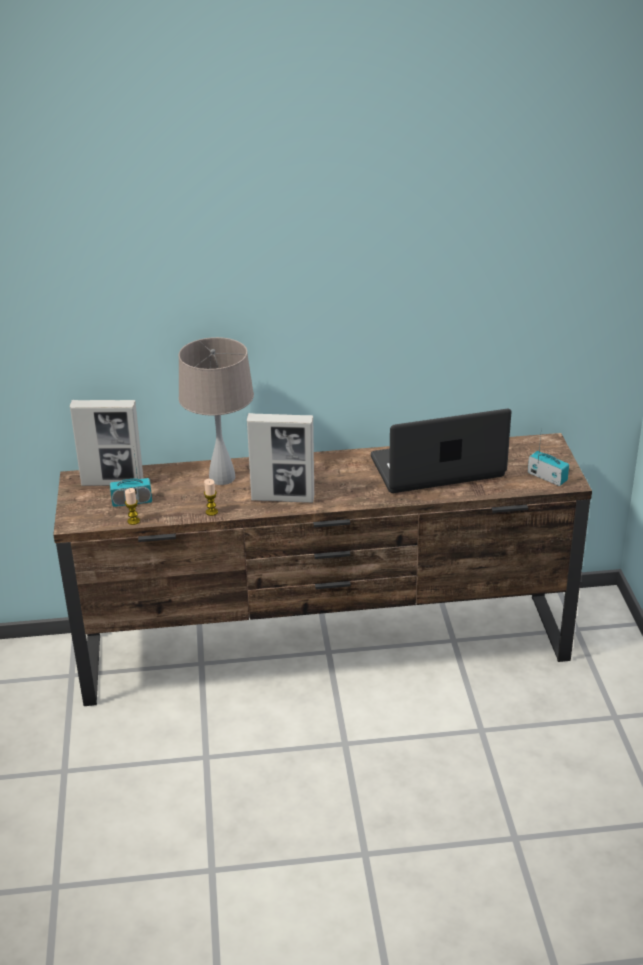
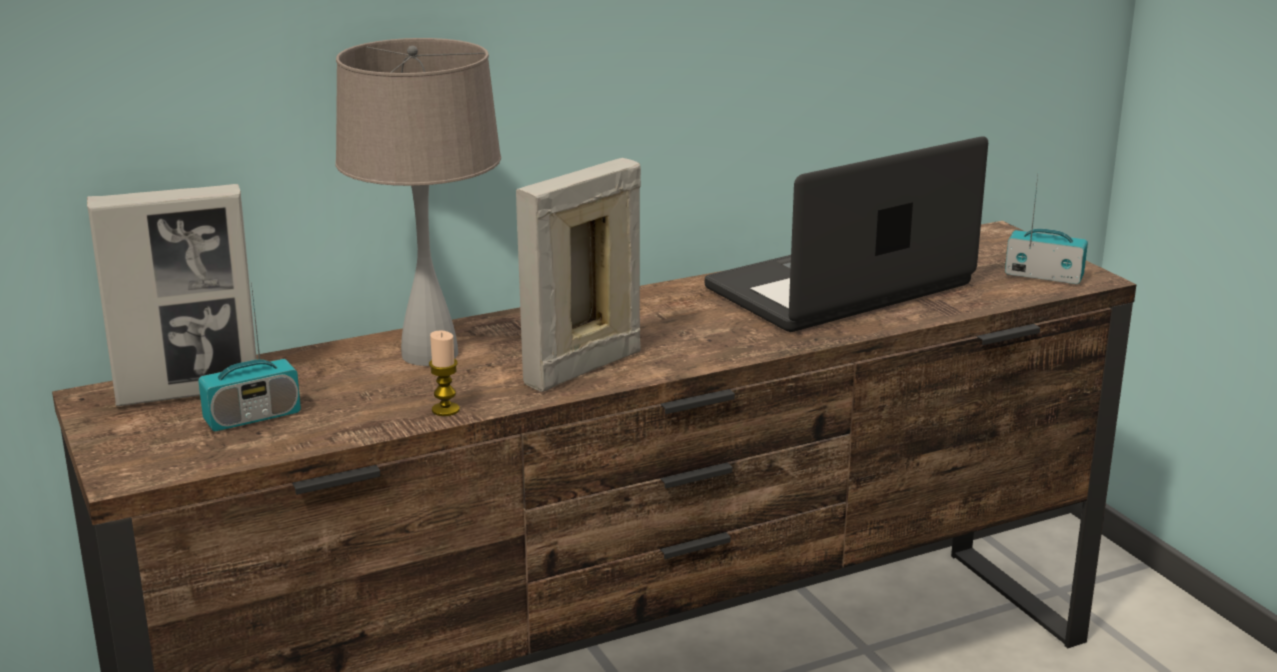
camera: 20 degrees left, 10 degrees down
candle [125,488,140,525] -> none
picture frame [247,413,314,503] -> picture frame turned 150 degrees clockwise [516,158,641,392]

